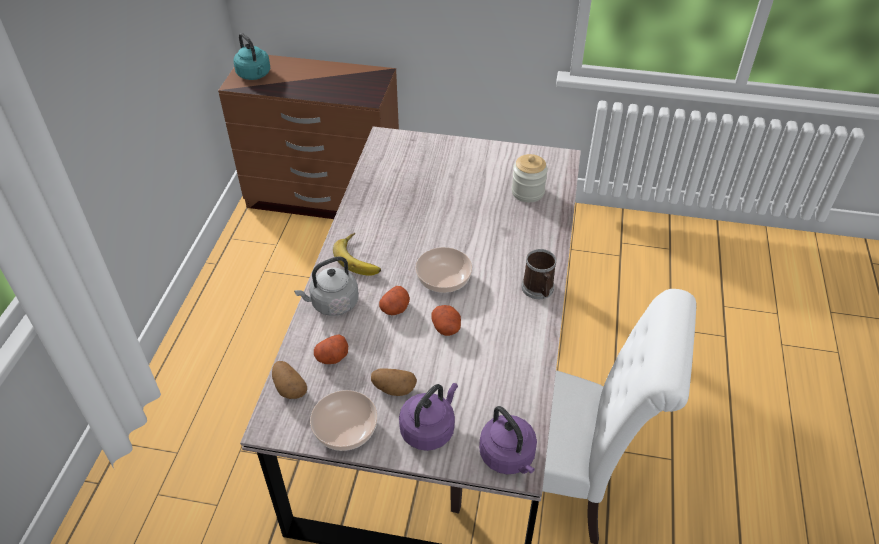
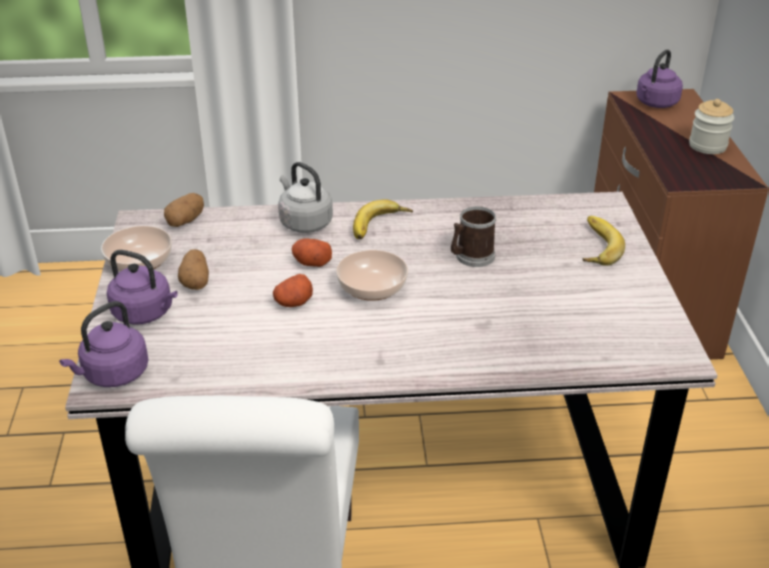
camera: 75 degrees right, 10 degrees down
turquoise kettle [234,33,270,80] -> purple kettle [637,50,683,108]
potato [314,334,348,364] -> none
jar [512,154,548,202] -> jar moved to [689,99,734,154]
mug [522,249,556,299] -> mug moved to [451,206,496,267]
none -> banana [583,216,625,266]

